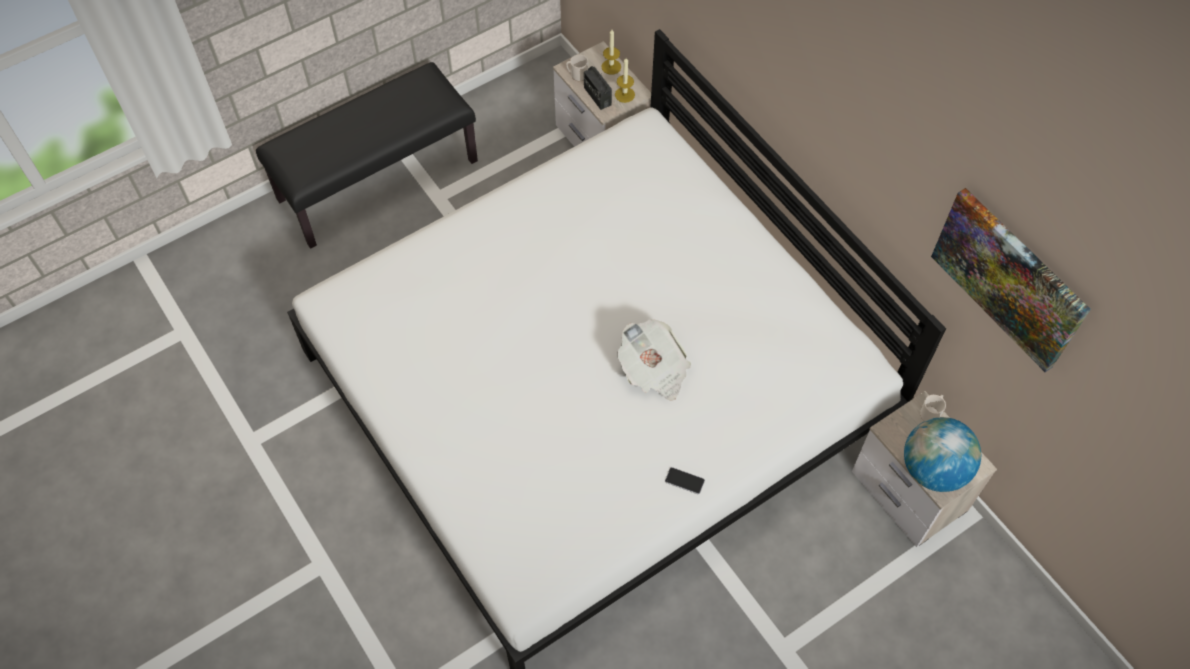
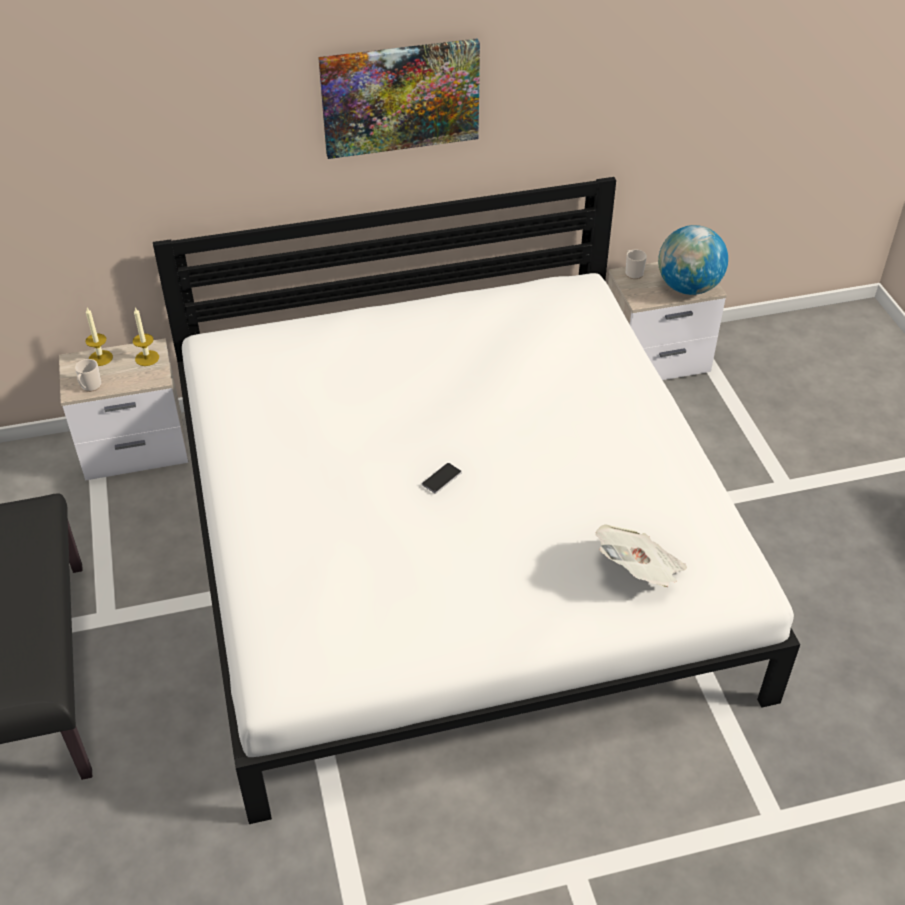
camera: 70 degrees left, 15 degrees down
radio [584,66,612,110] -> none
newspaper [617,319,691,401] -> newspaper moved to [596,524,687,587]
phone [665,467,705,494] -> phone moved to [422,463,462,494]
picture [931,188,1091,372] -> picture moved to [318,38,480,159]

